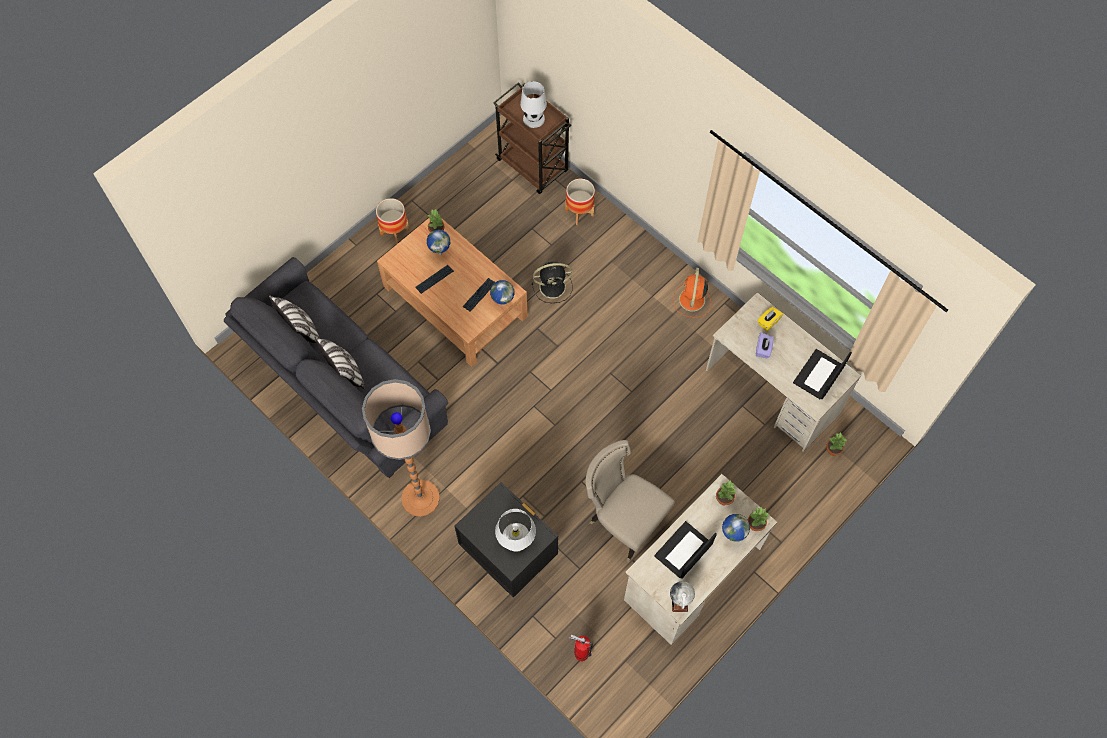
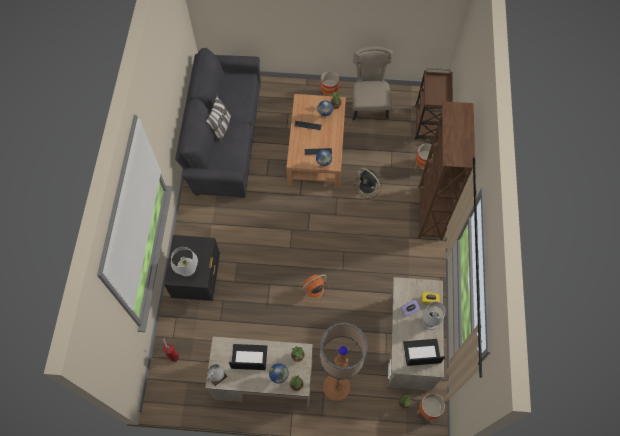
camera: 50 degrees right, 0 degrees up
pillow [269,295,320,343] -> none
floor lamp [362,379,440,517] -> floor lamp moved to [319,323,368,401]
white table lamp [520,81,547,128] -> white table lamp moved to [421,301,445,330]
beige chair [585,440,675,562] -> beige chair moved to [352,46,393,123]
orange fan [673,268,711,318] -> orange fan moved to [300,274,329,305]
none -> planter [417,393,445,423]
none -> brown bookcase [418,101,476,240]

